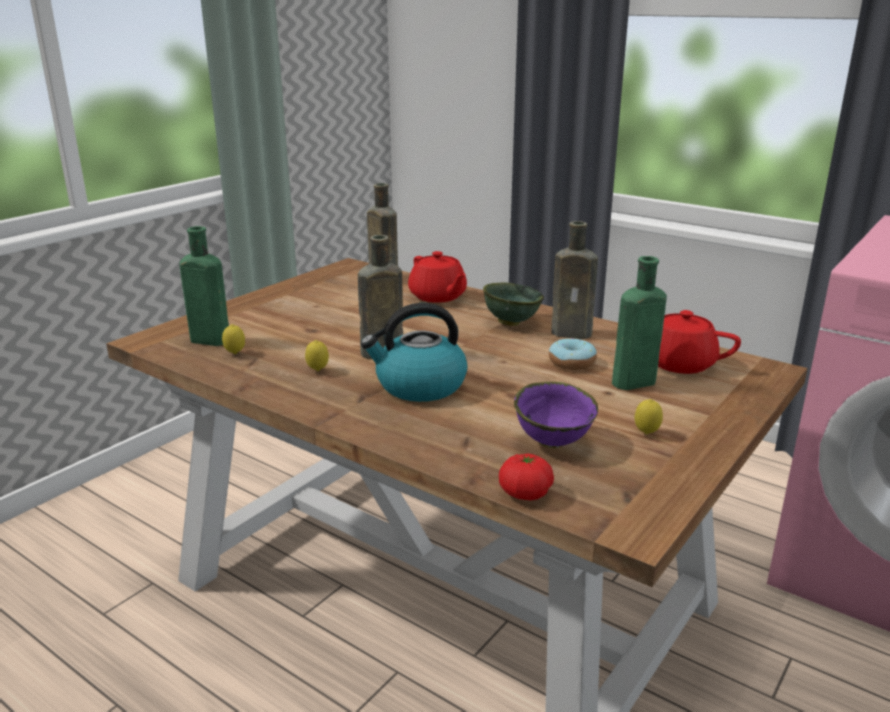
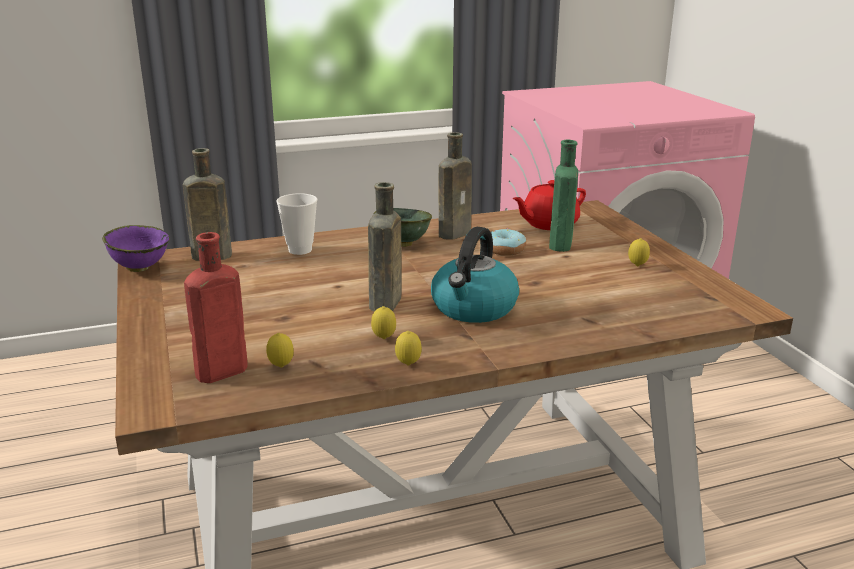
camera: 55 degrees left, 0 degrees up
green bottle [179,226,229,346] -> red bottle [184,232,248,383]
red teapot [408,251,467,303] -> cup [276,193,317,255]
tomato [499,453,554,501] -> none
purple bowl [514,382,598,448] -> purple bowl moved to [102,225,170,272]
none -> lemon [395,331,422,365]

